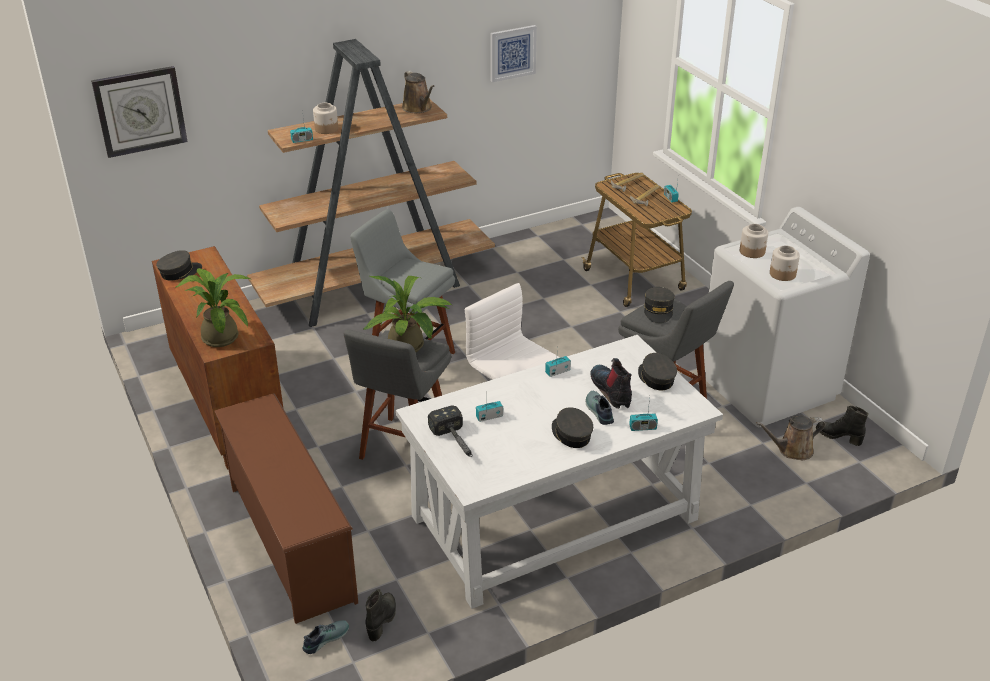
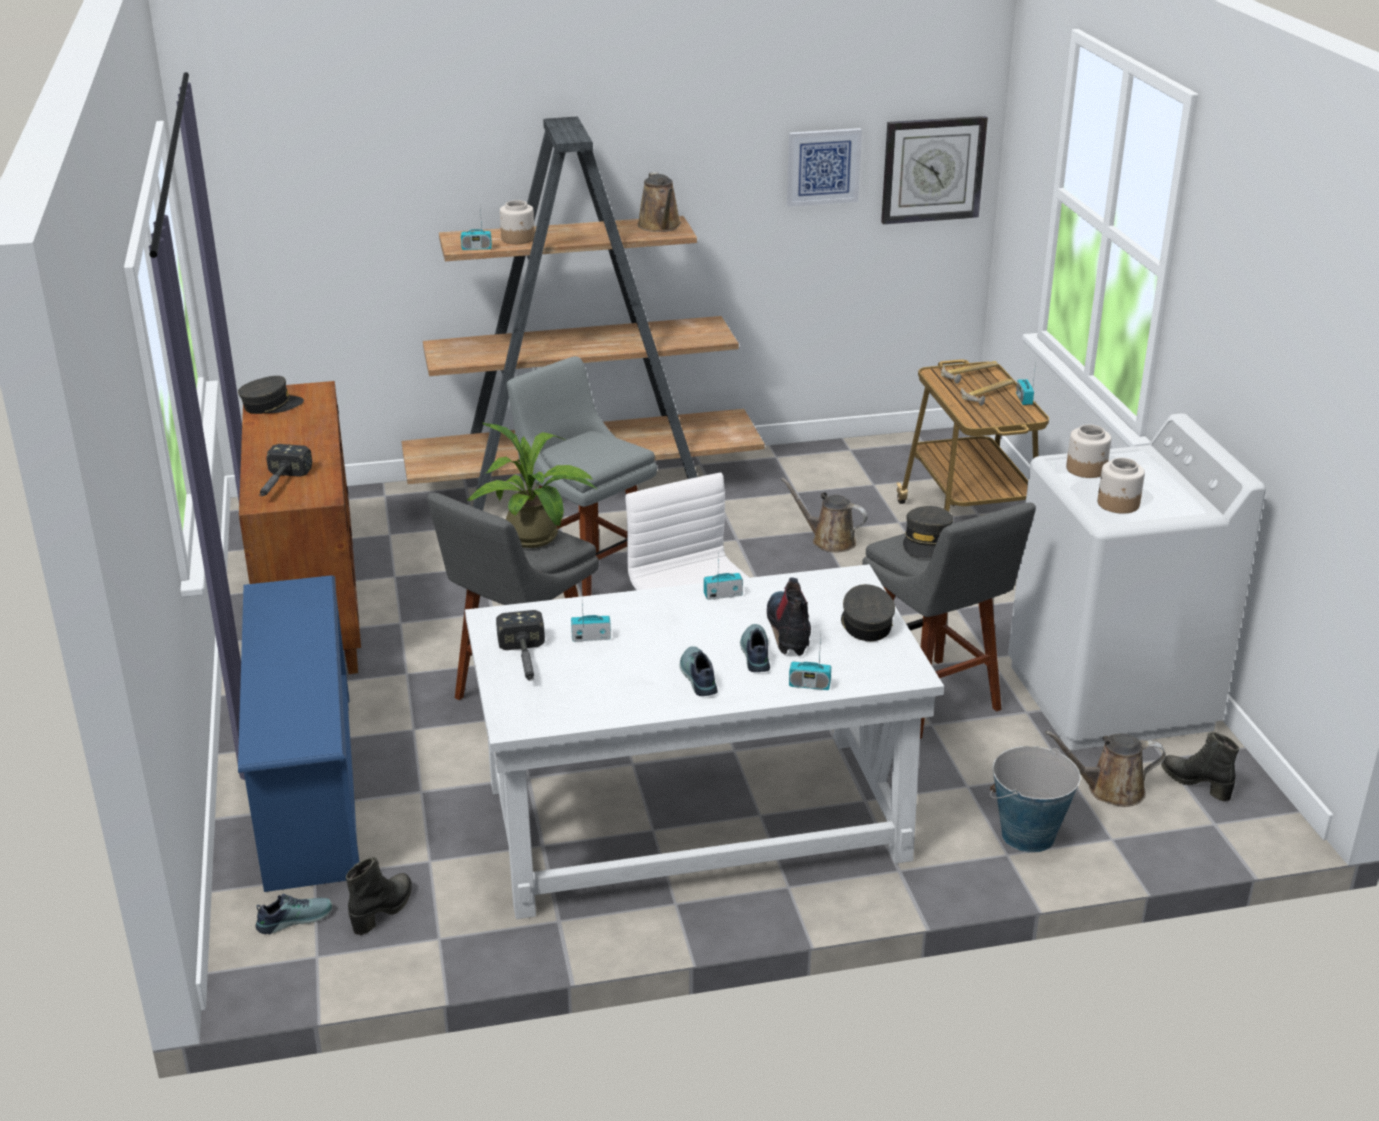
camera: 15 degrees right, 5 degrees down
wall clock [91,66,188,158] -> wall clock moved to [881,116,988,224]
potted plant [176,268,251,347] -> hammer [259,444,312,496]
brown shoe rack [214,393,358,624] -> blue shoe rack [238,575,360,892]
grey cap [552,407,593,448] -> shoe [679,646,718,696]
none -> brown watering can [781,477,868,552]
none -> bucket [990,746,1081,853]

